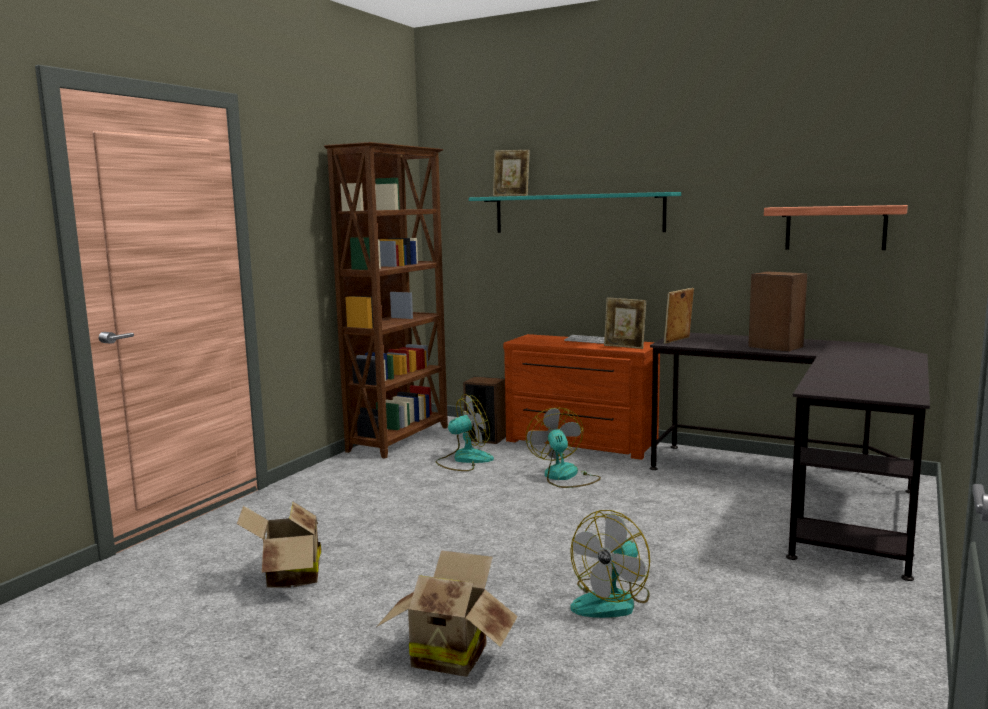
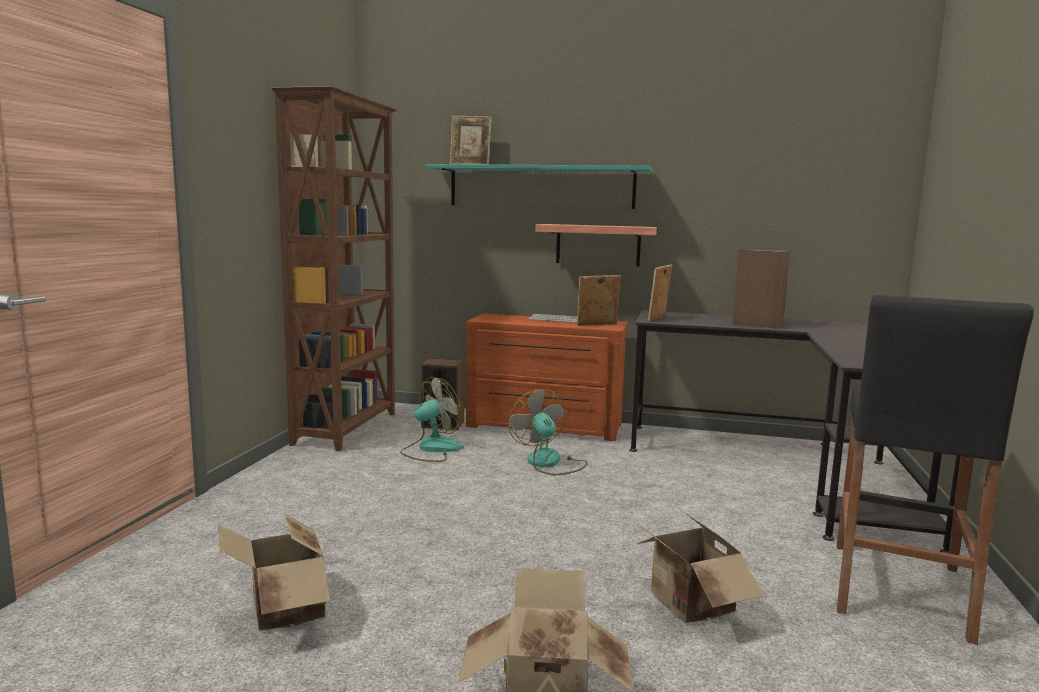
camera: 15 degrees left, 0 degrees up
fan [570,510,650,618] -> cardboard box [632,512,764,623]
picture frame [604,297,646,349] -> picture frame turned 150 degrees clockwise [577,275,620,326]
shelf [764,205,908,250] -> shelf moved to [535,224,657,266]
none -> black stool [837,295,1034,645]

